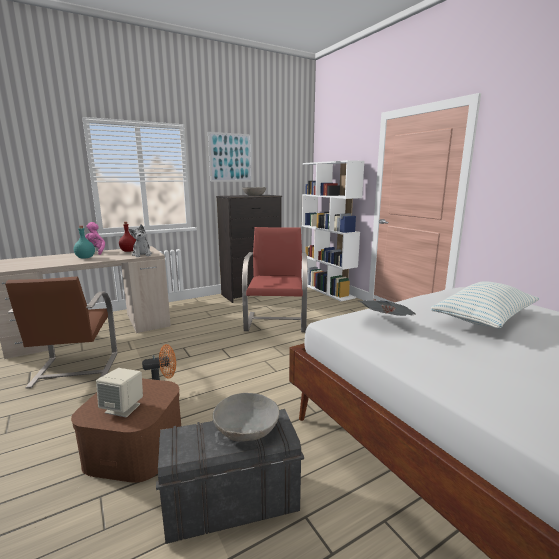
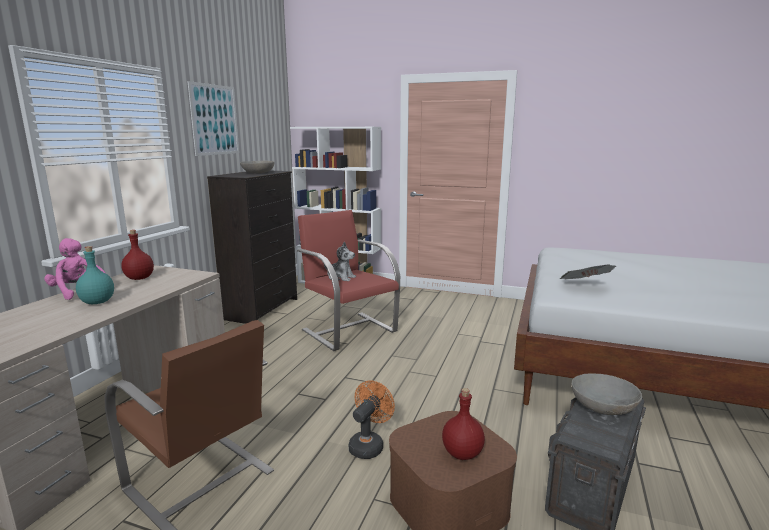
camera: 40 degrees left, 0 degrees up
beige speaker [96,368,143,417] -> red bottle [442,388,485,460]
plush toy [129,224,152,257] -> plush toy moved to [324,242,356,281]
pillow [431,281,540,328] -> none

